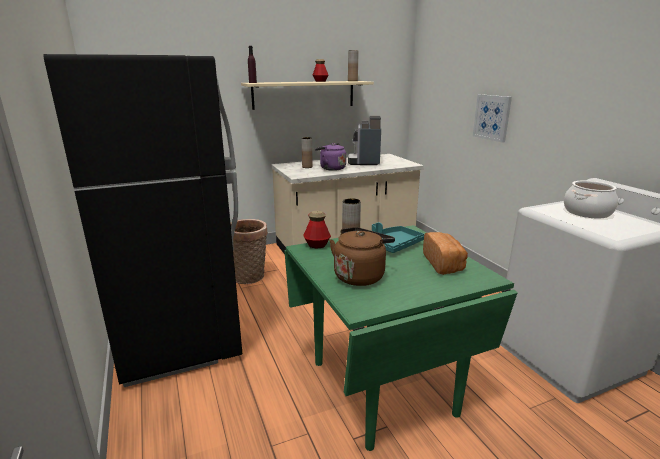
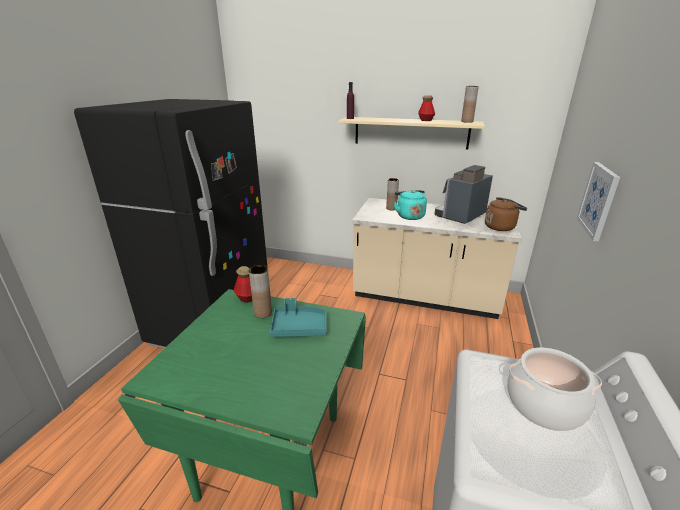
camera: 40 degrees right, 5 degrees up
basket [230,219,268,284] -> none
purple kettle [315,143,346,171] -> turquoise kettle [394,190,427,220]
brown kettle [329,227,395,286] -> brown kettle moved to [485,197,527,231]
bread [423,232,468,275] -> none

